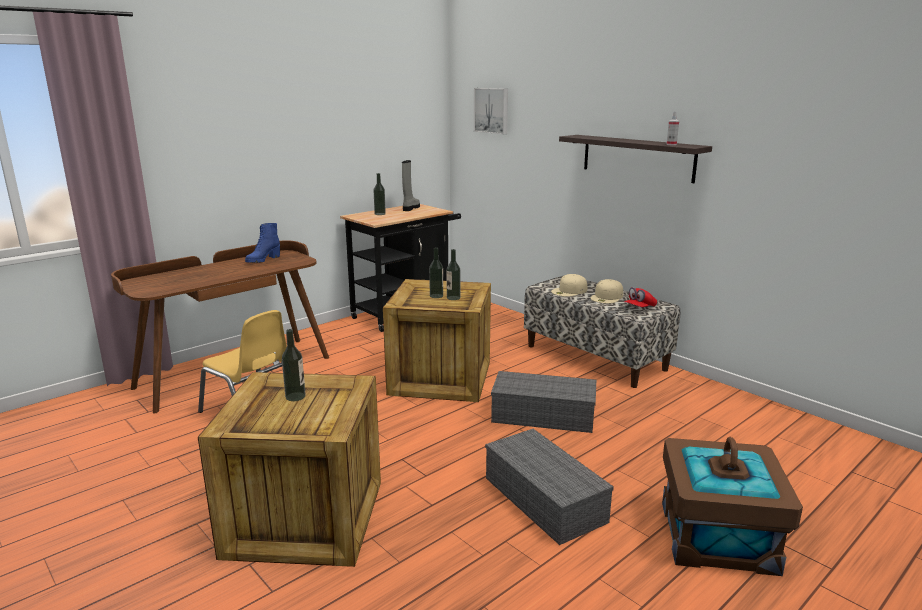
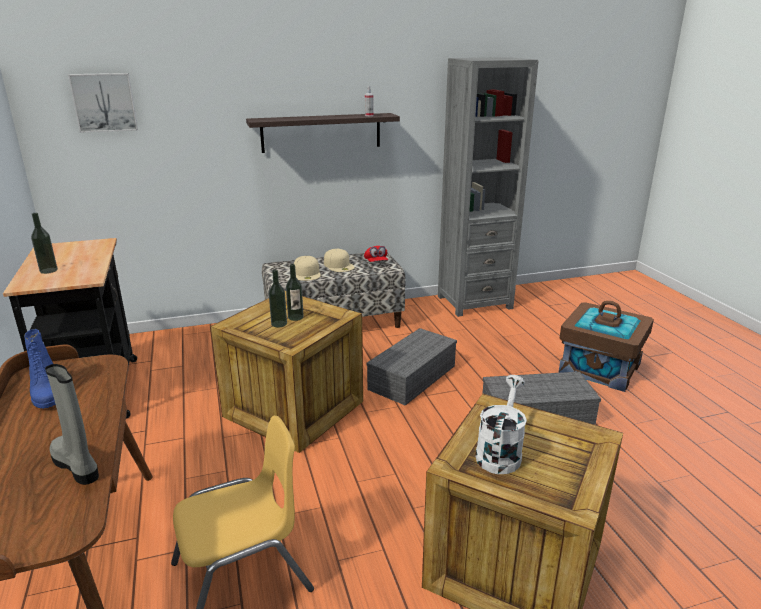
camera: 65 degrees left, 5 degrees up
bottle [282,329,306,401] -> white watering can [475,375,527,474]
grey boot [402,160,420,211] -> grey boot moved to [45,364,99,485]
none -> grey bookcase [438,57,539,317]

